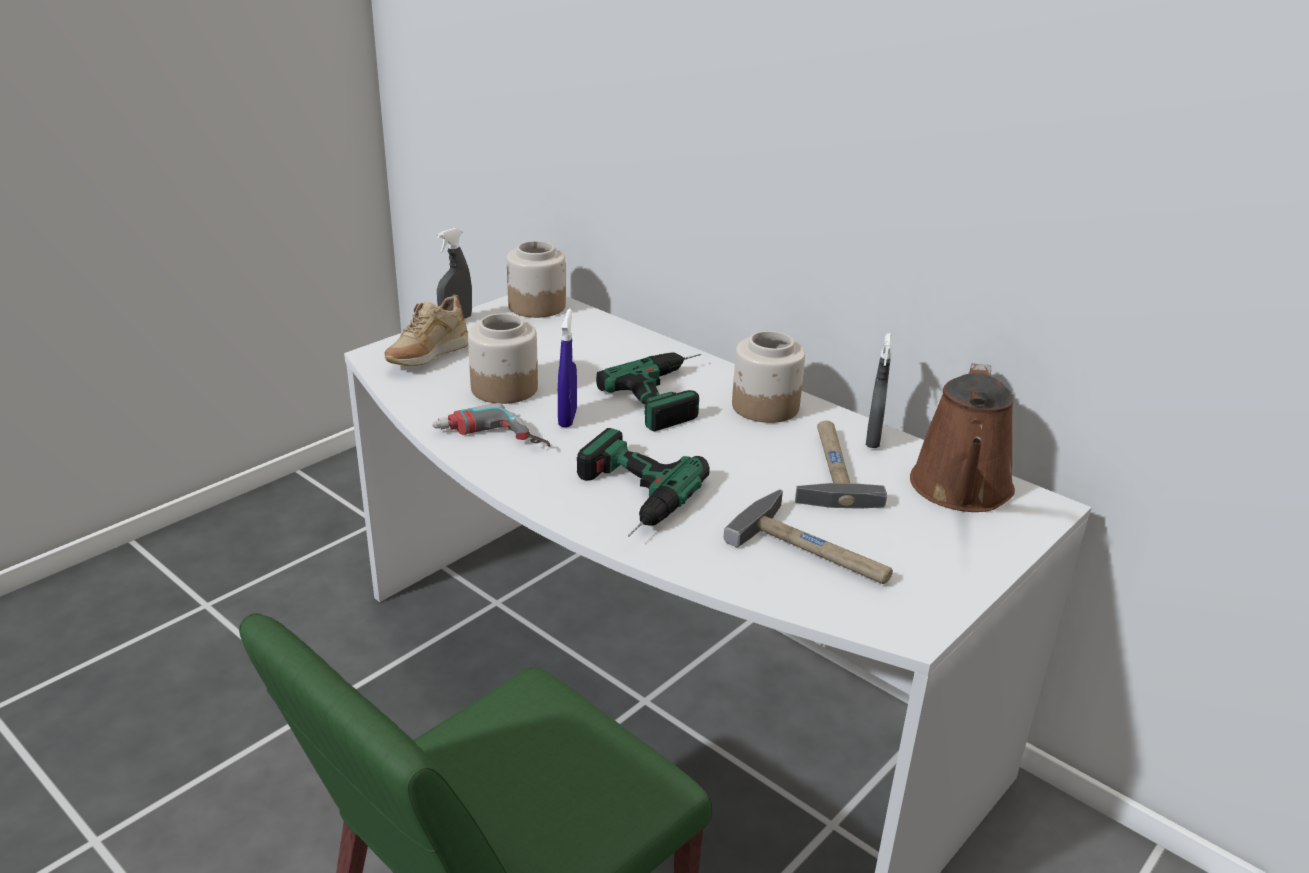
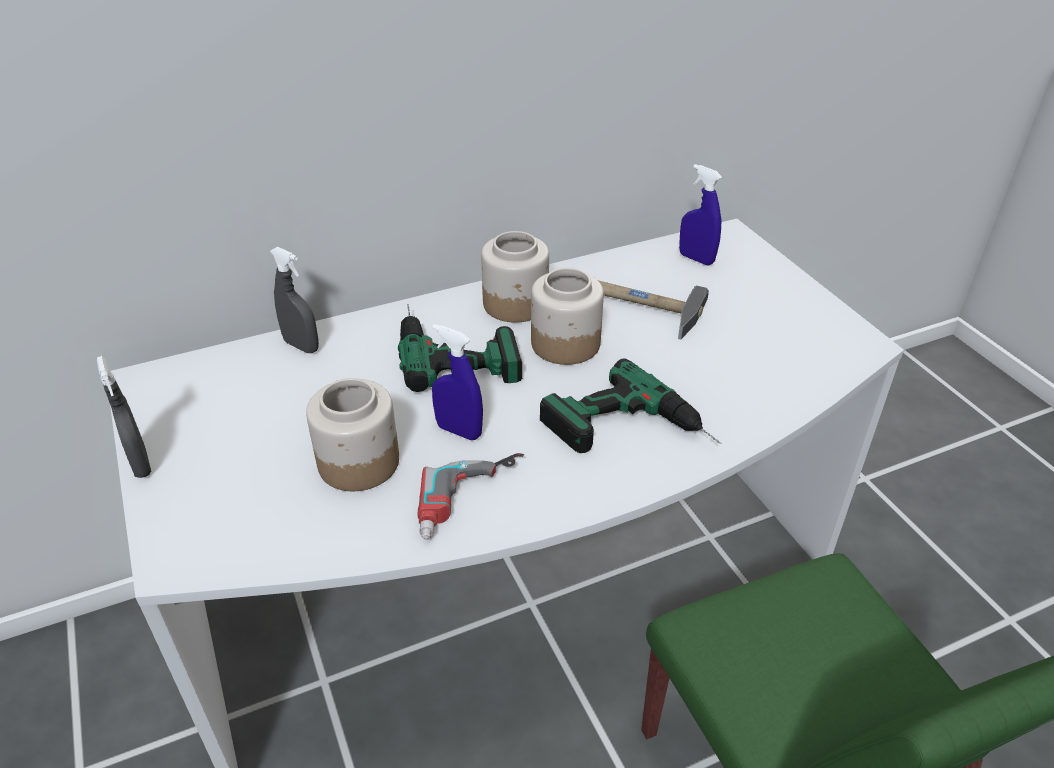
camera: 65 degrees left, 10 degrees up
beige shoe [384,295,468,366] -> none
jar [507,241,566,318] -> jar moved to [531,268,604,365]
hammer [723,489,893,584] -> none
grey spray bottle [866,333,892,448] -> grey spray bottle moved to [270,247,319,353]
brown watering can [910,363,1015,512] -> blue spray bottle [679,164,722,266]

